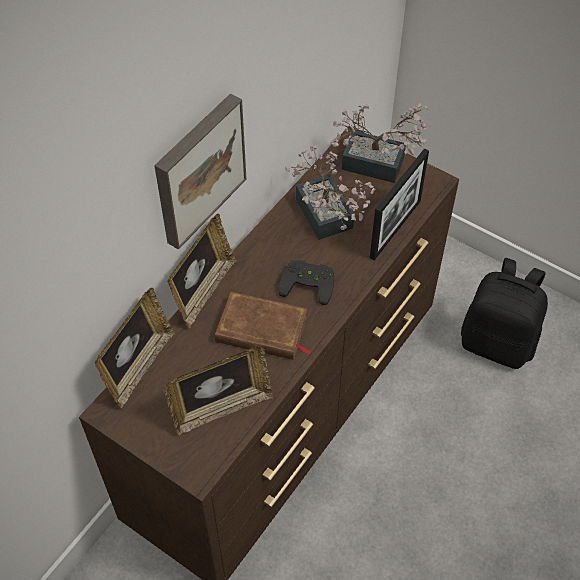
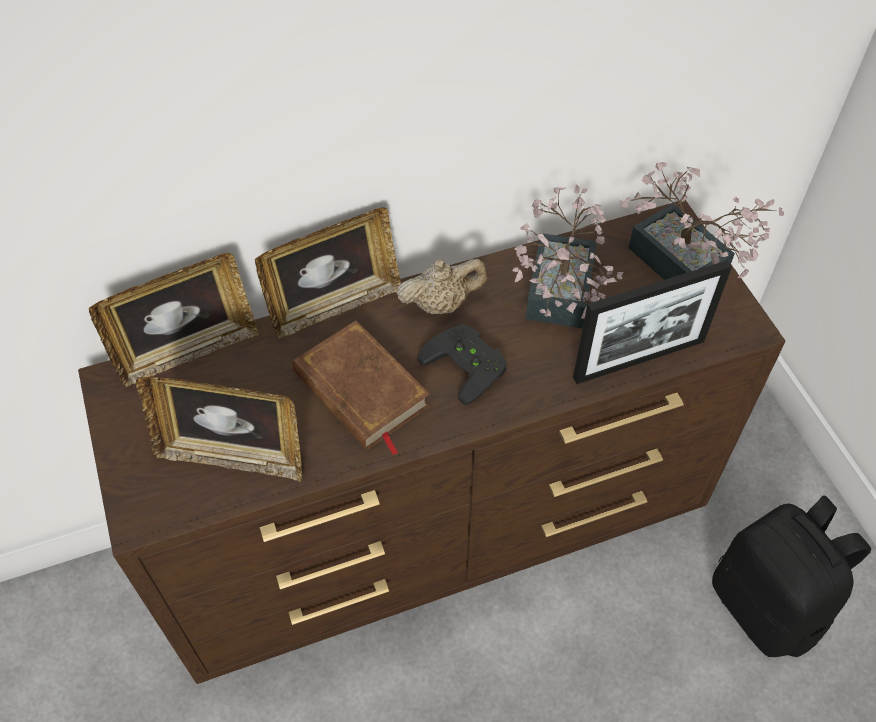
camera: 35 degrees right, 0 degrees up
picture [154,94,246,249] -> none
none -> beige teapot [397,259,488,314]

